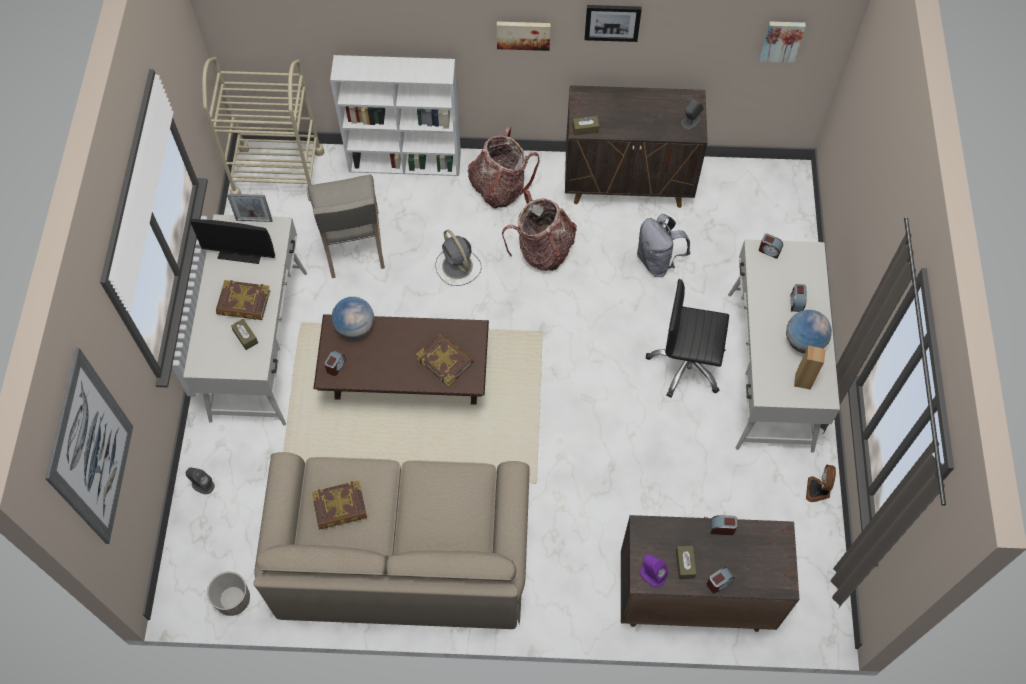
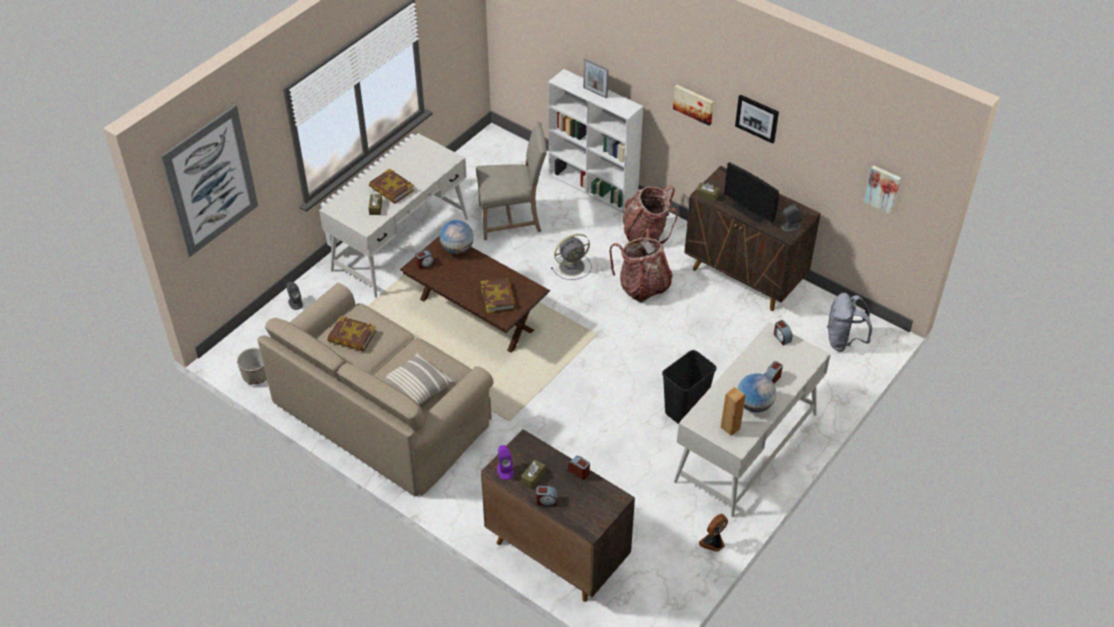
camera: 35 degrees right, 15 degrees down
monitor [190,219,275,264] -> monitor moved to [724,162,779,223]
beige cart [202,57,324,201] -> none
picture frame [227,194,273,222] -> picture frame moved to [583,59,608,99]
beige chair [308,174,385,278] -> beige chair turned 120 degrees counterclockwise [476,122,547,240]
grey fan [435,230,482,286] -> grey fan turned 120 degrees counterclockwise [551,234,591,280]
grey backpack [637,214,690,277] -> grey backpack moved to [827,293,872,352]
black office chair [646,279,729,398] -> black trash can [662,350,717,424]
none -> pillow [381,353,455,405]

